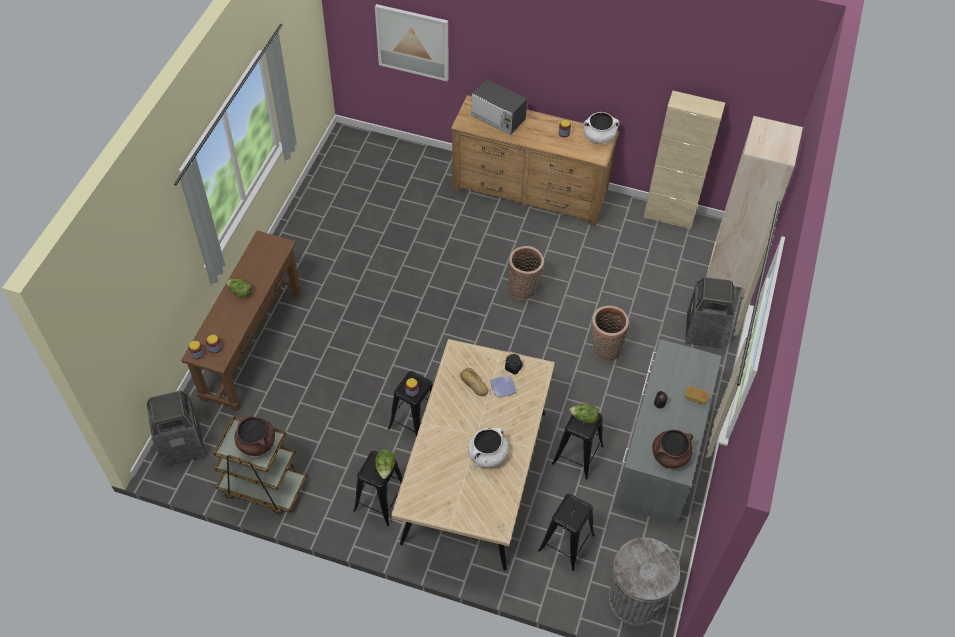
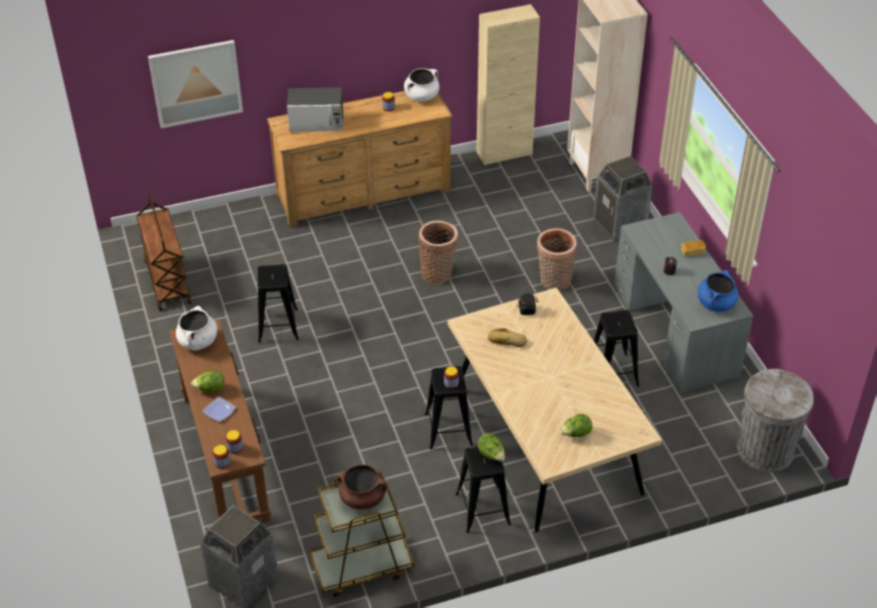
camera: 35 degrees left, 10 degrees down
white cooking pot [468,428,508,468] -> white cooking pot moved to [176,306,217,351]
plate [490,375,517,397] -> plate moved to [202,397,236,422]
black stool [538,494,595,571] -> black stool moved to [257,264,299,343]
lettuce [569,404,598,424] -> lettuce moved to [560,414,593,437]
brown cooking pot [652,430,693,468] -> blue cooking pot [698,270,738,312]
none -> brown cart [136,193,191,311]

